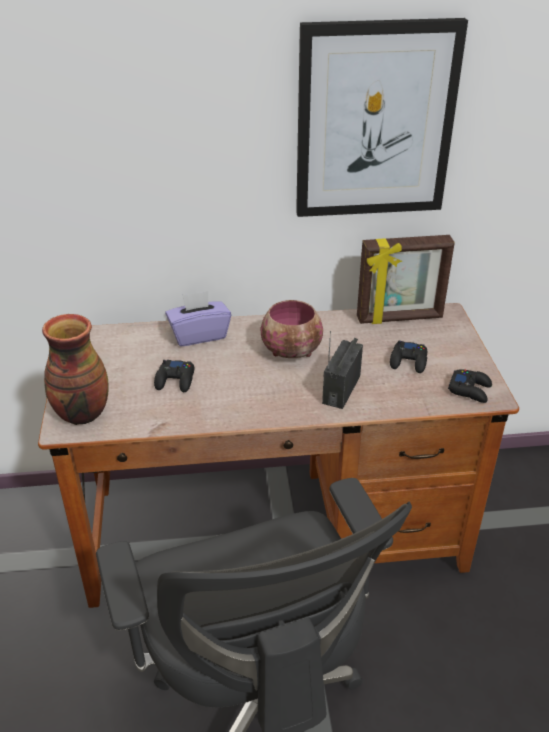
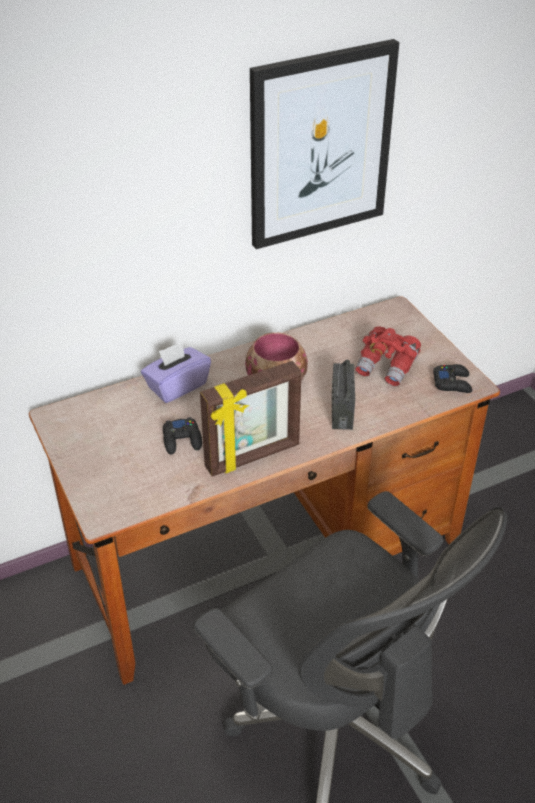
camera: 20 degrees left, 5 degrees up
vase [42,314,109,425] -> none
picture frame [357,235,455,324] -> picture frame moved to [200,361,302,477]
black game controller [390,340,427,373] -> red binoculars [355,326,421,386]

